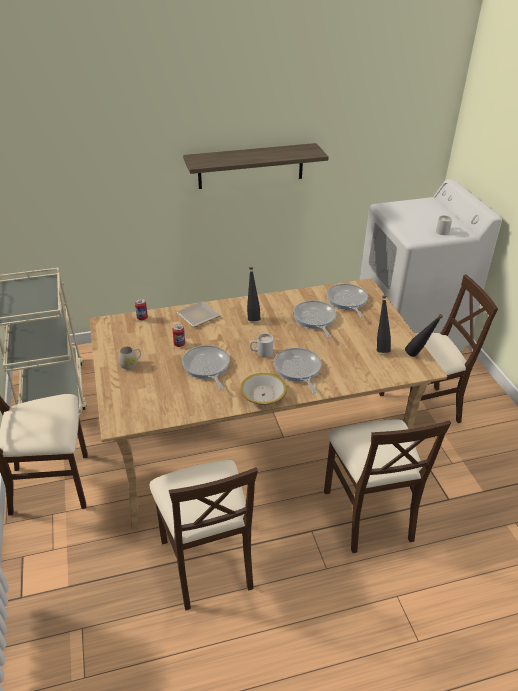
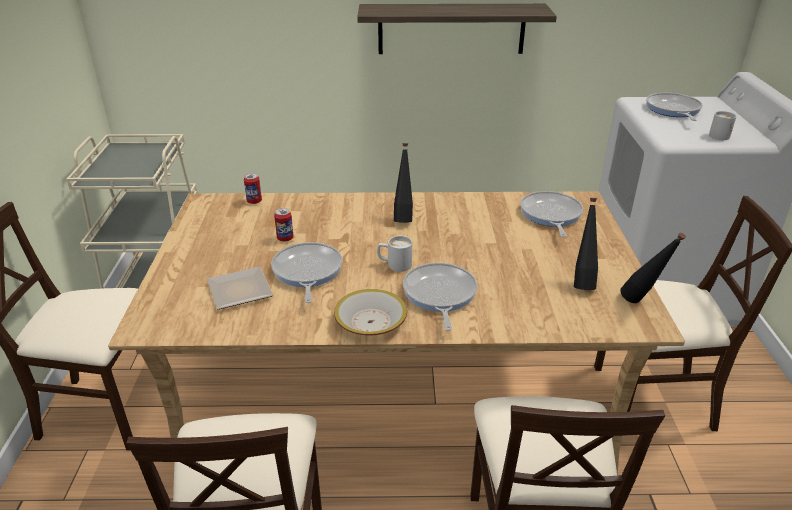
camera: 15 degrees right, 5 degrees down
white mug [118,346,141,370] -> none
plate [177,301,220,327] -> plate moved to [207,267,273,310]
frying pan [293,300,336,338] -> frying pan moved to [646,93,703,121]

